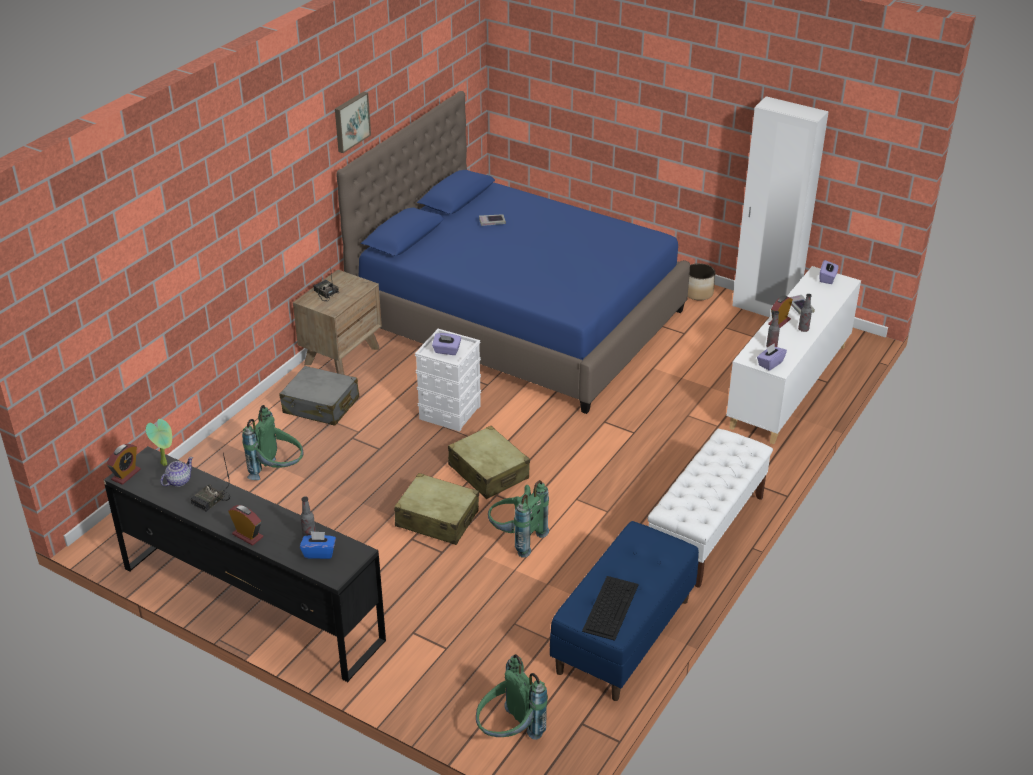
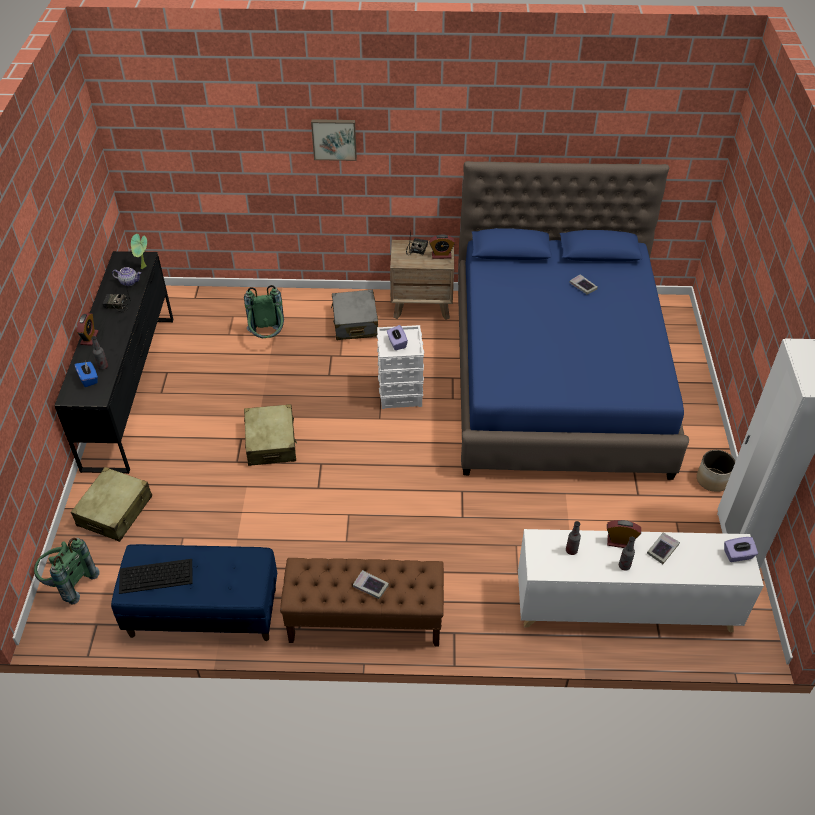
camera: 60 degrees right, 10 degrees up
alarm clock [107,444,141,485] -> alarm clock moved to [429,234,455,259]
picture [335,91,371,153] -> picture moved to [311,119,357,161]
beige suitcase [448,426,530,499] -> beige suitcase moved to [71,467,152,542]
green backpack [488,480,549,558] -> none
white bench [647,429,773,588] -> brown bench [280,558,444,647]
purple tissue box [757,343,787,371] -> none
none -> book [353,570,389,599]

